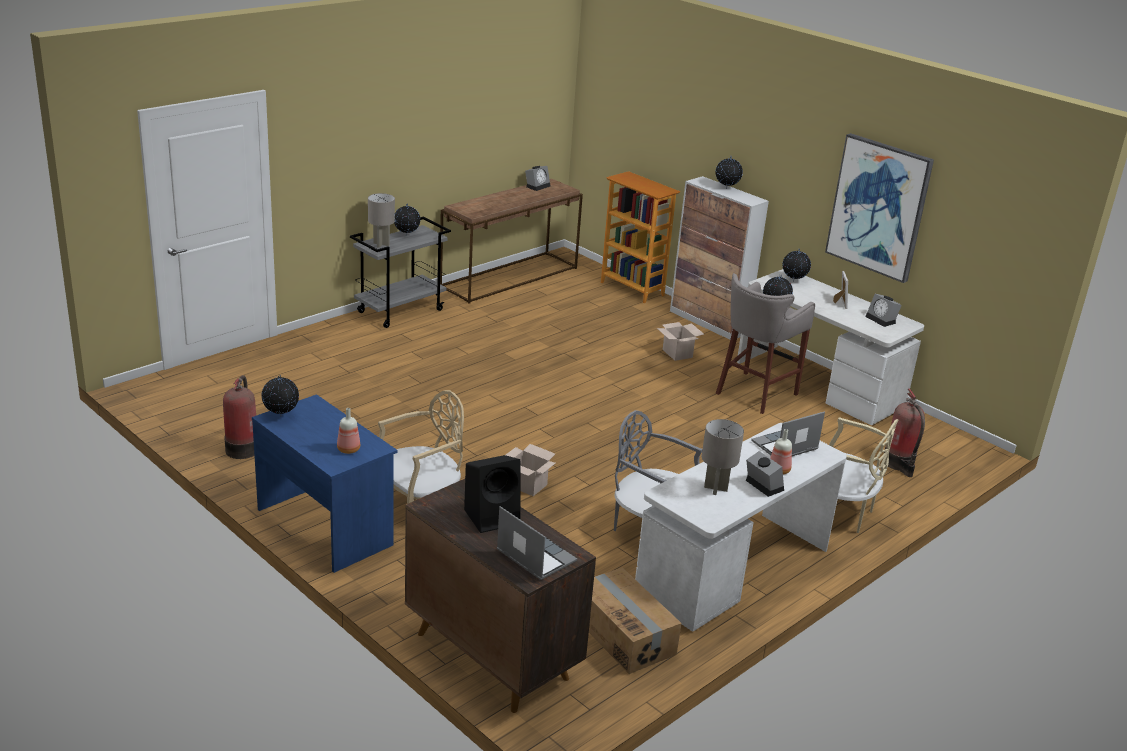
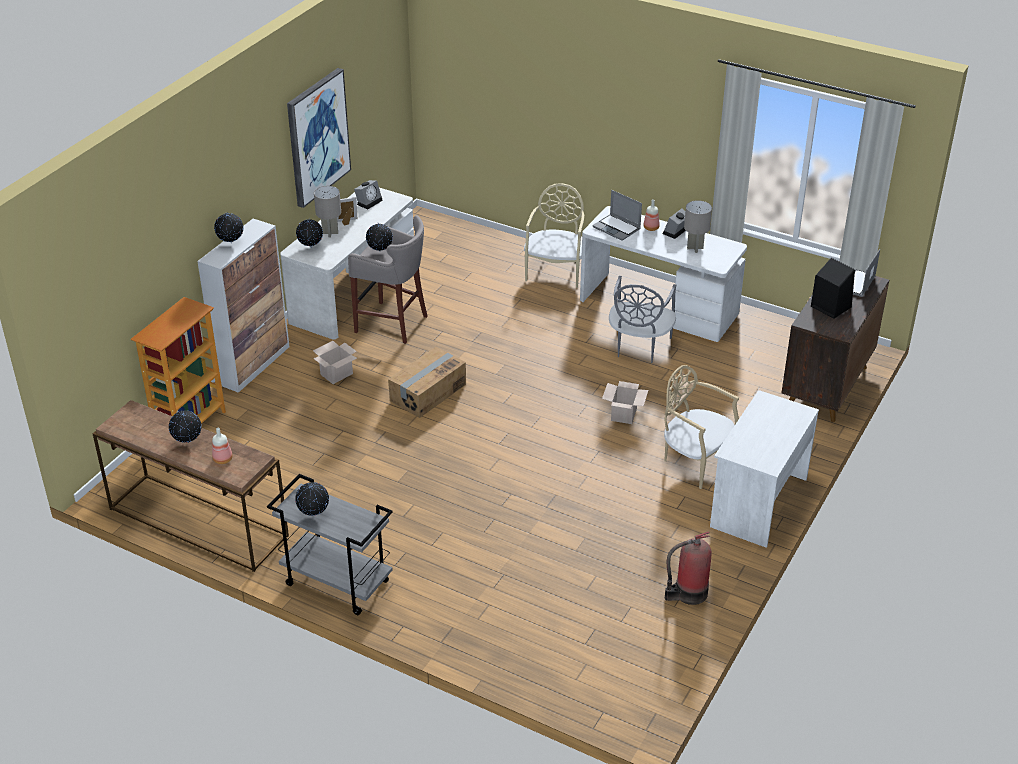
camera: 105 degrees left, 10 degrees up
blue desk [252,394,398,573] -> white desk [710,390,819,548]
globe [261,375,299,415] -> globe moved to [169,411,201,443]
bottle [337,408,360,454] -> bottle moved to [212,428,233,464]
grey table lamp [368,193,395,248] -> grey table lamp moved to [314,186,341,238]
alarm clock [525,166,550,191] -> none
cardboard box [589,567,682,674] -> cardboard box moved to [388,347,466,418]
fire extinguisher [884,389,925,477] -> none

